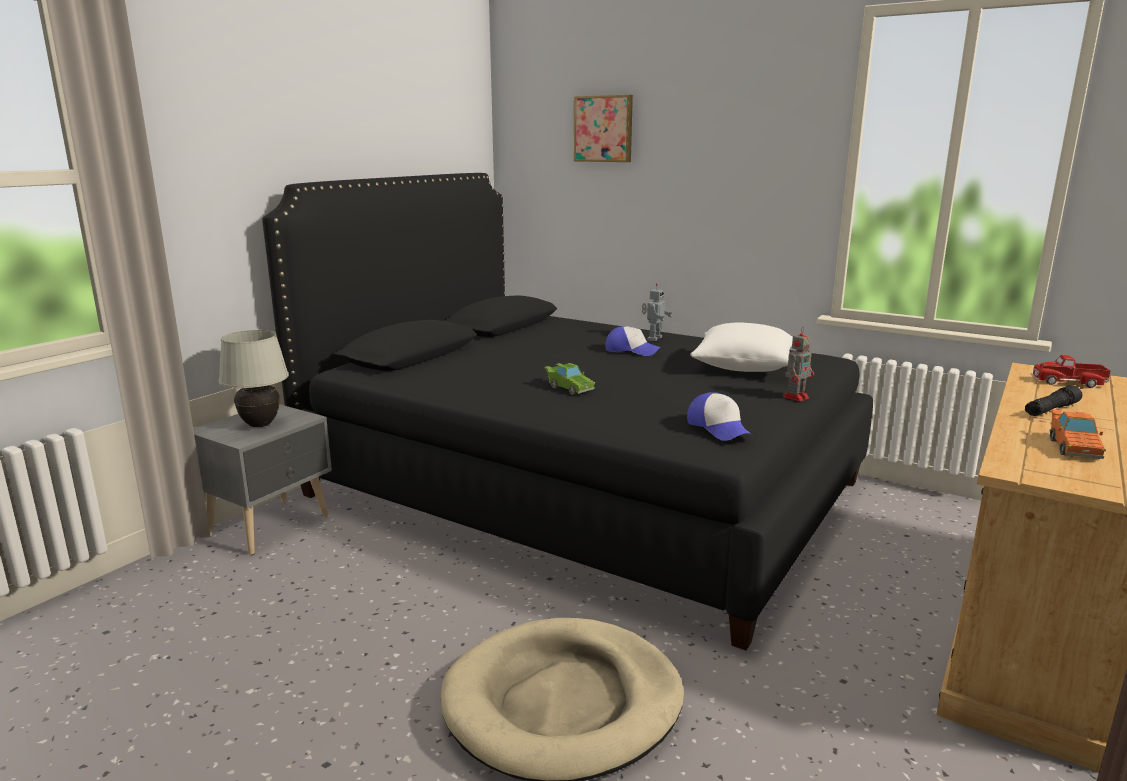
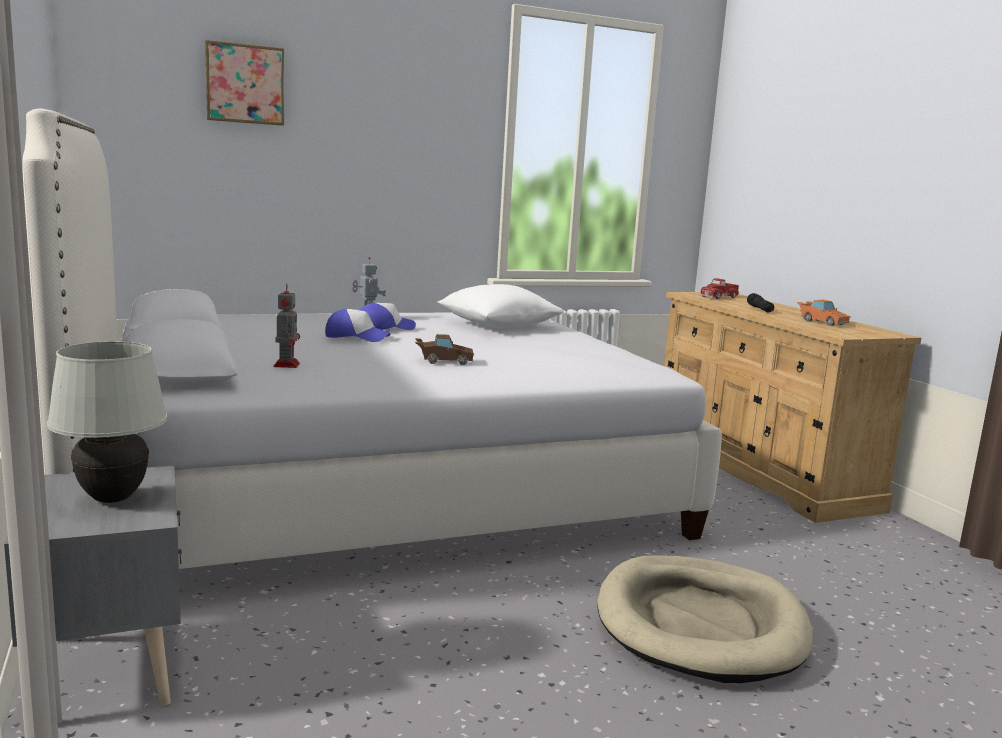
camera: 55 degrees left, 5 degrees down
black bed [262,173,873,650] -> white bed [22,109,722,569]
green toy car [544,363,595,395] -> brown toy car [415,334,474,365]
cap [687,392,752,441] -> cap moved to [325,309,391,342]
toy robot [783,327,814,402] -> toy robot moved to [274,283,300,368]

